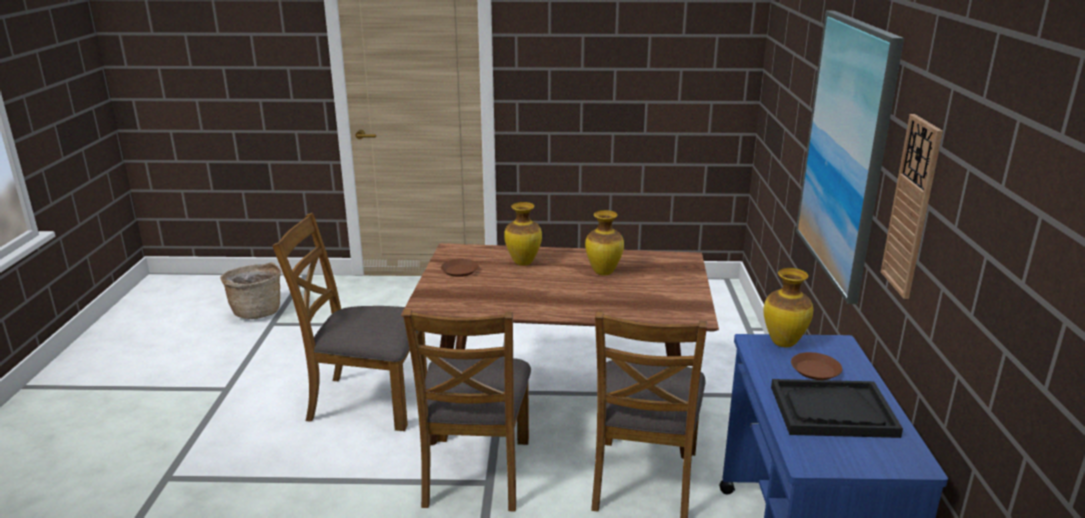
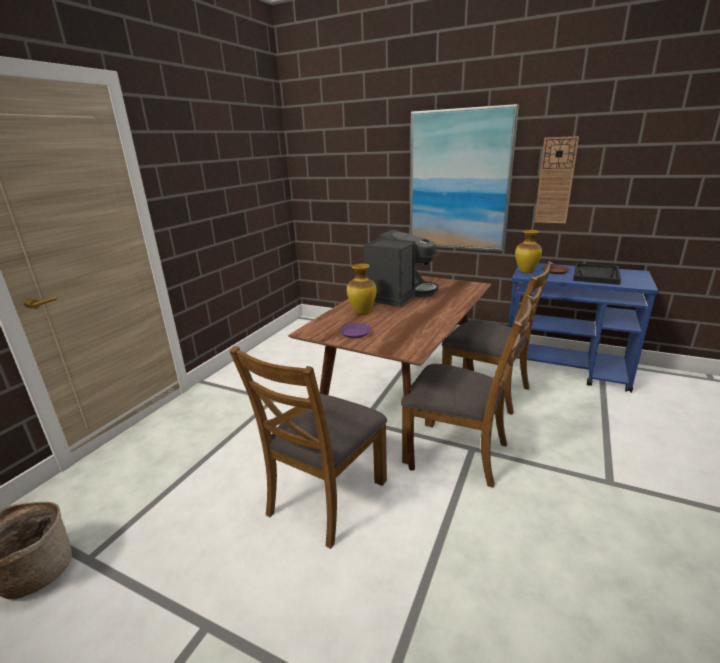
camera: 65 degrees left, 0 degrees up
brown plate [441,259,479,277] -> purple plate [339,323,372,338]
vase [585,210,624,276] -> coffee machine [364,229,439,307]

